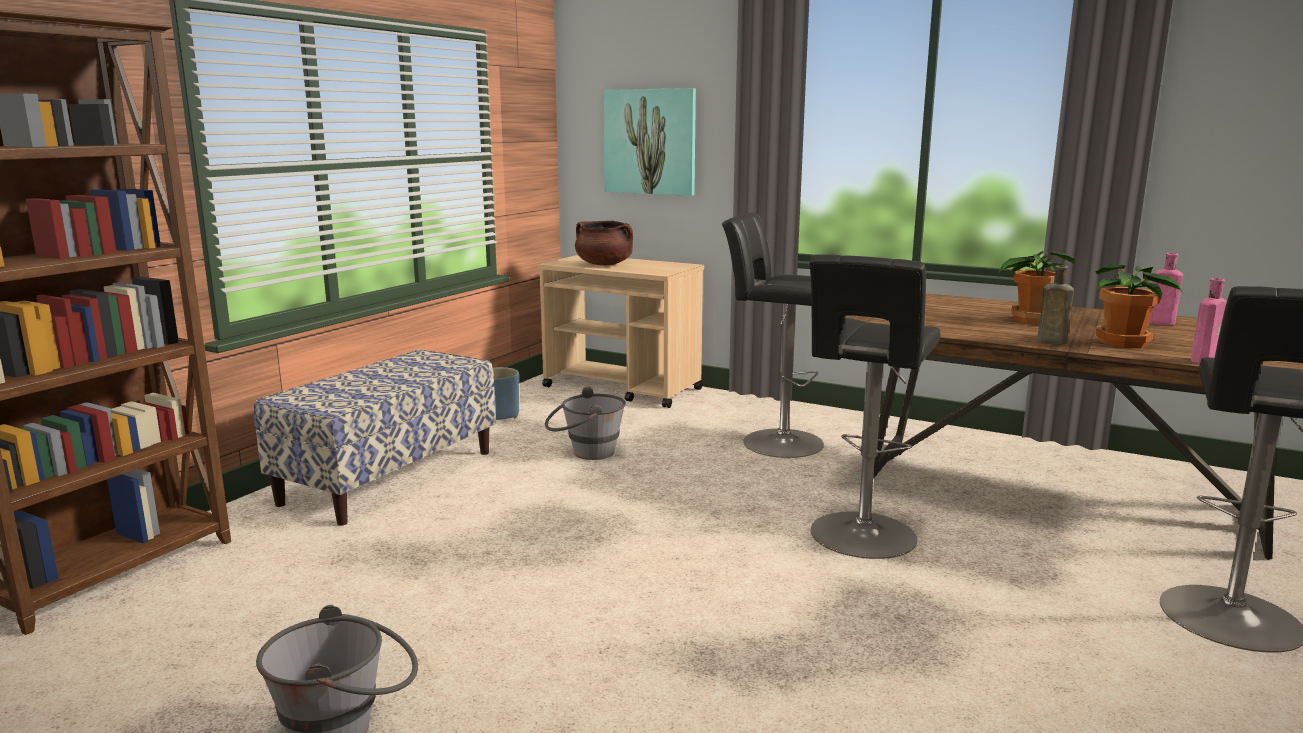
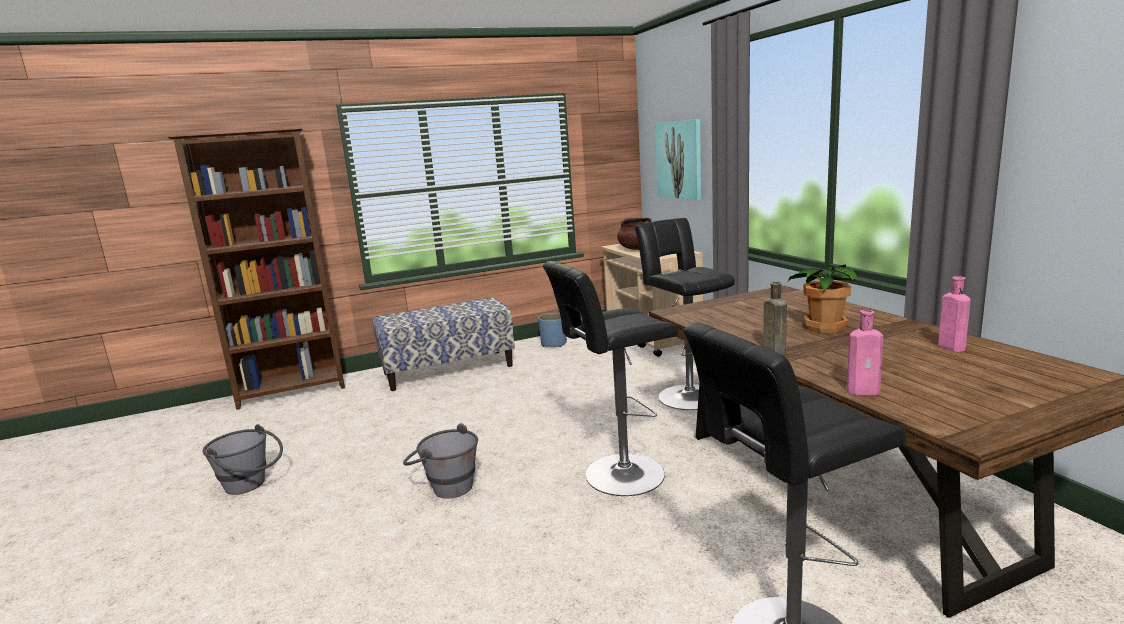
camera: 40 degrees right, 0 degrees up
grey bucket [545,387,626,460] -> grey bucket moved to [403,423,478,499]
potted plant [1095,265,1183,348] -> none

